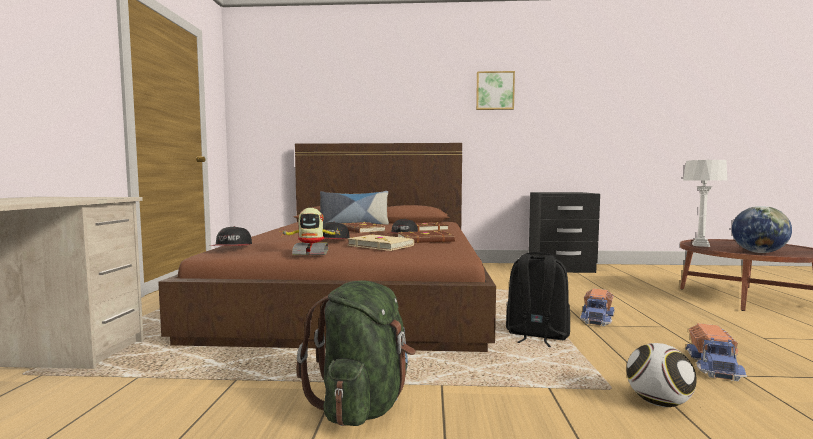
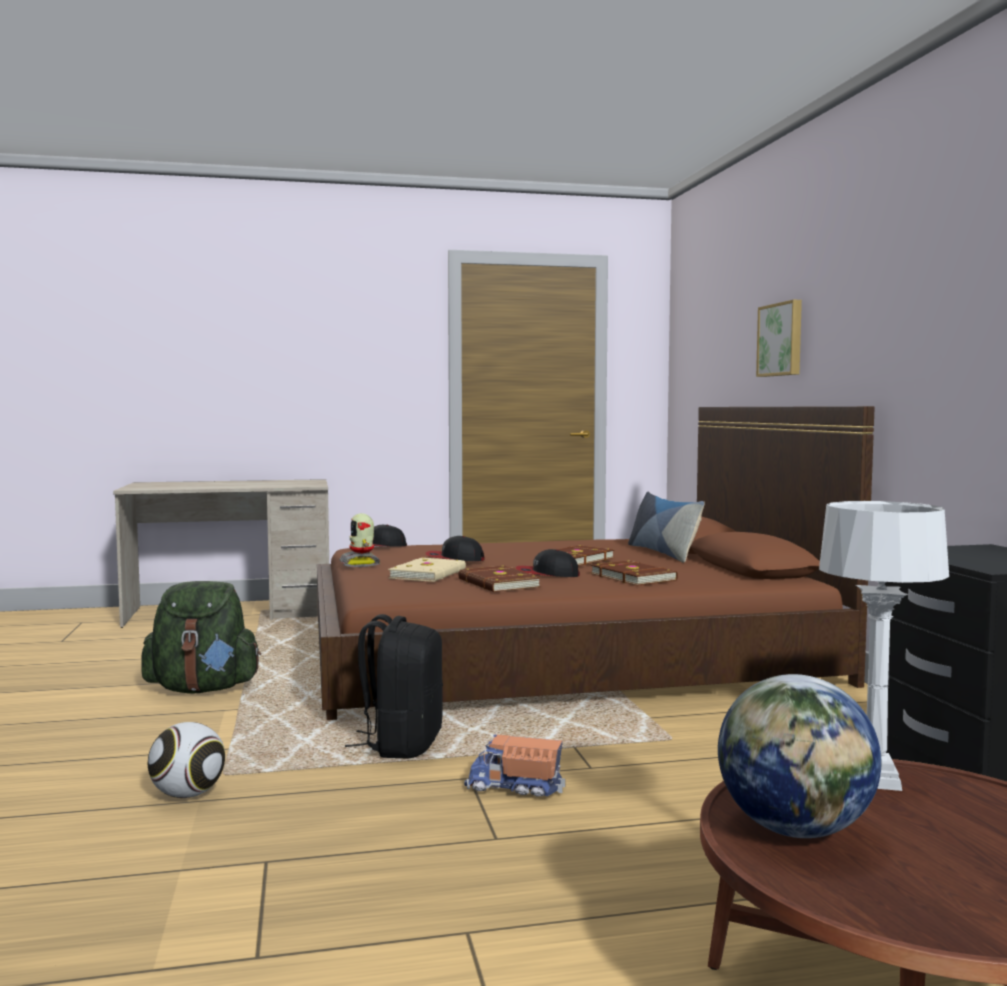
camera: 75 degrees right, 0 degrees up
picture [476,71,515,110] -> picture moved to [756,300,802,377]
toy truck [686,323,747,381] -> none

